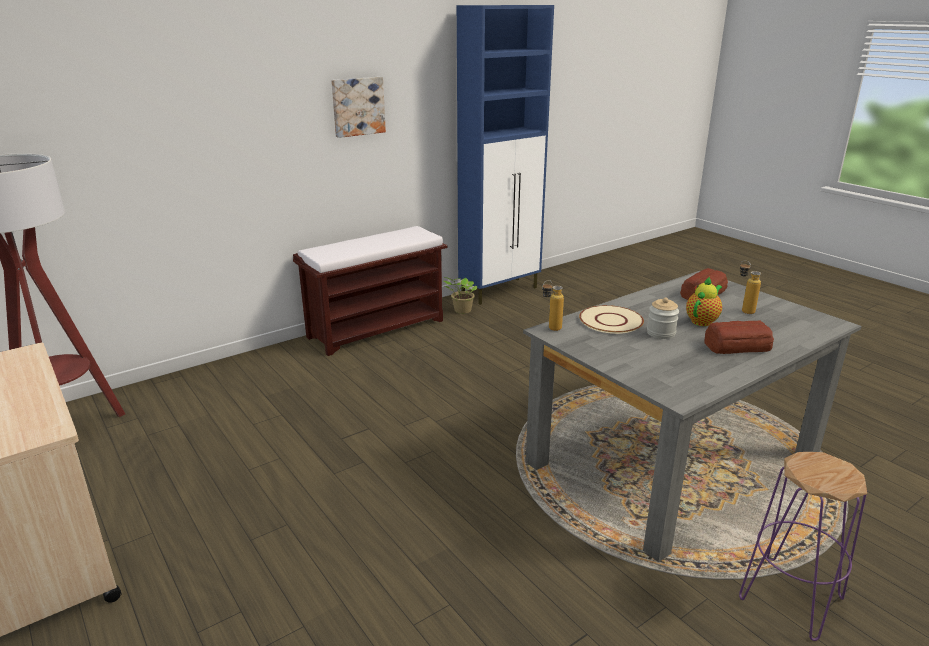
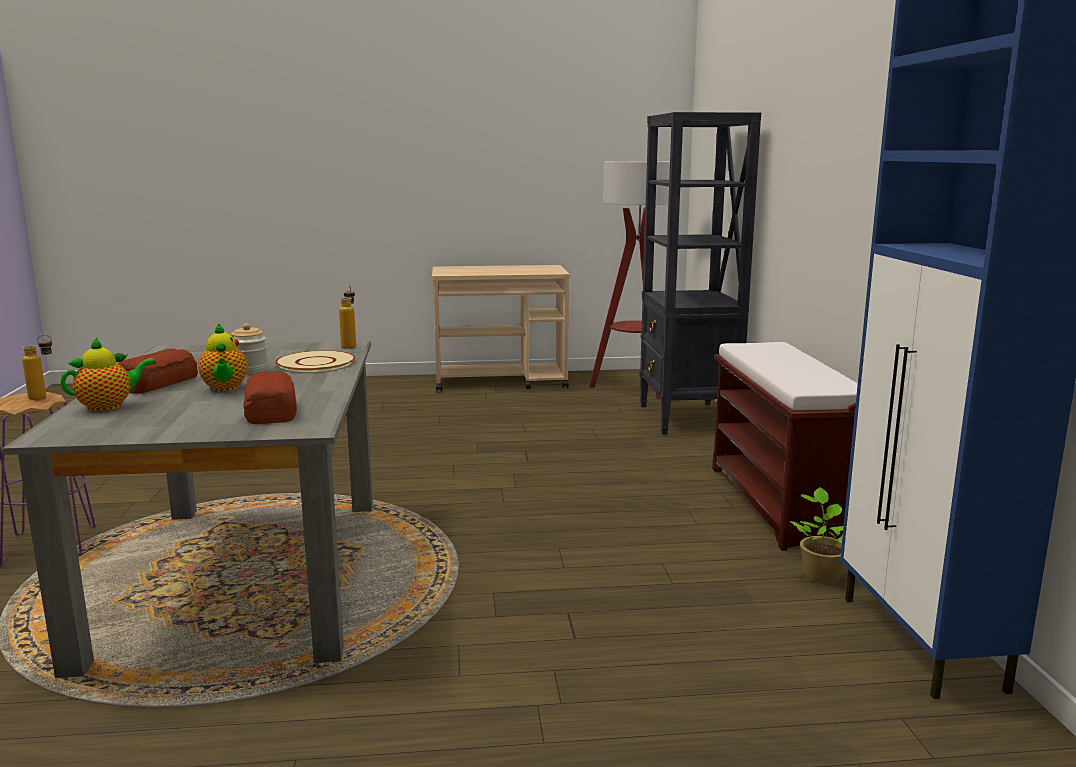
camera: 120 degrees right, 10 degrees down
picture [331,77,386,138] -> none
bottle [740,260,761,314] -> bottle moved to [22,335,52,400]
none -> teapot [61,337,156,412]
none -> black bookcase [639,112,761,435]

